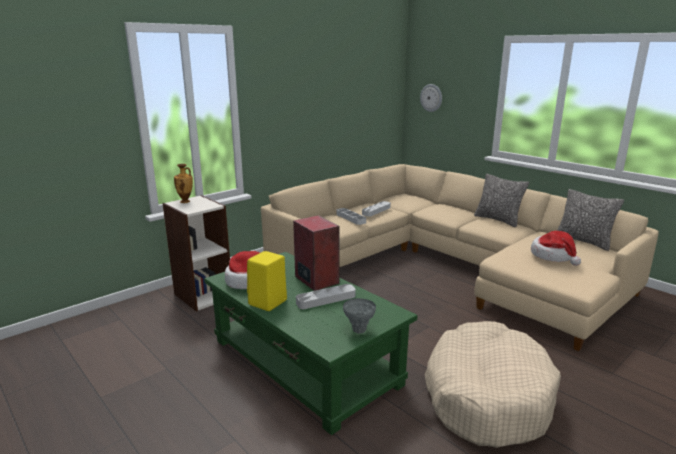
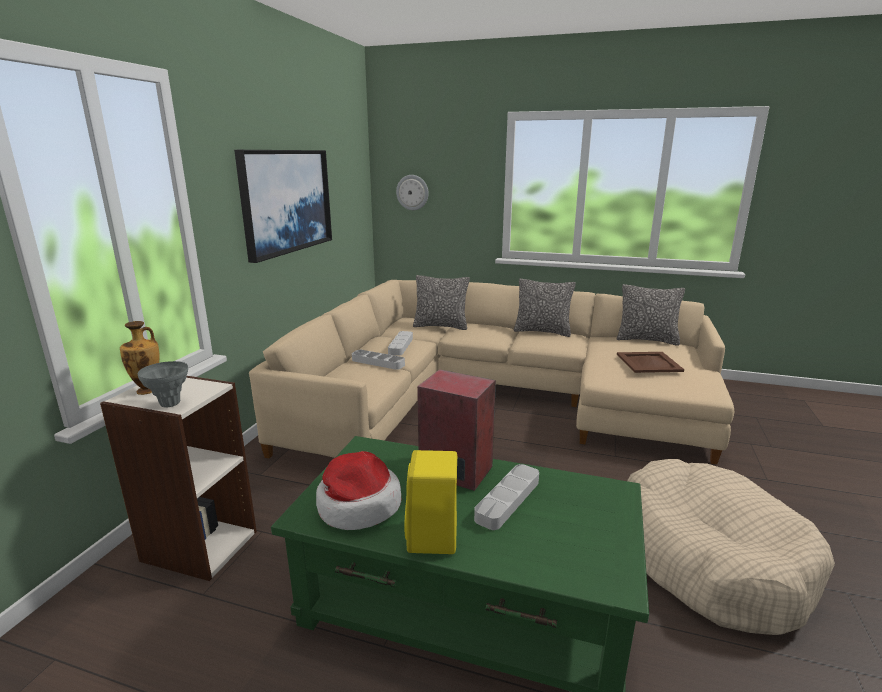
camera: 30 degrees left, 0 degrees up
grey vase [343,298,376,334] -> grey vase moved to [137,361,188,408]
hat [531,231,581,266] -> brown tray [617,352,684,373]
none -> picture [234,150,332,263]
none -> pillow [413,275,470,330]

